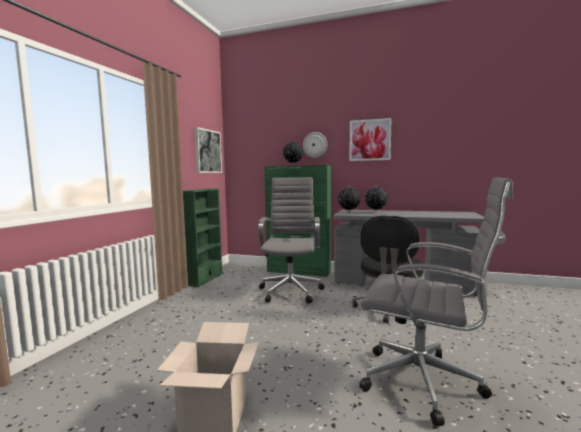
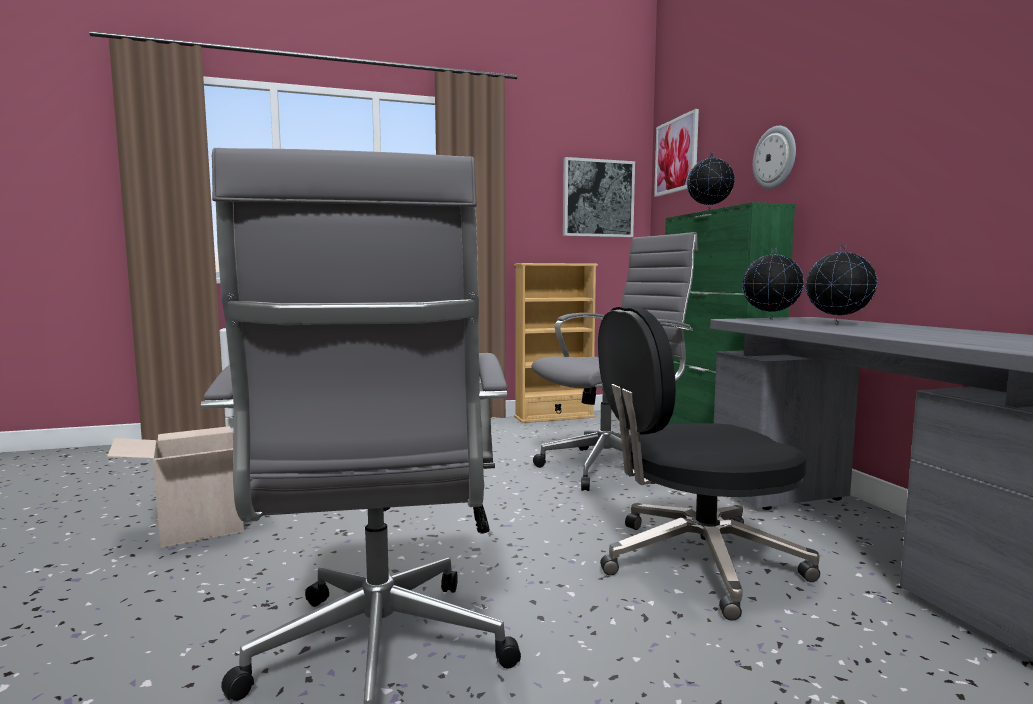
camera: 55 degrees right, 0 degrees up
green bookcase [183,189,223,287] -> beige bookcase [514,263,598,423]
picture [349,118,392,161] -> picture moved to [654,109,699,197]

